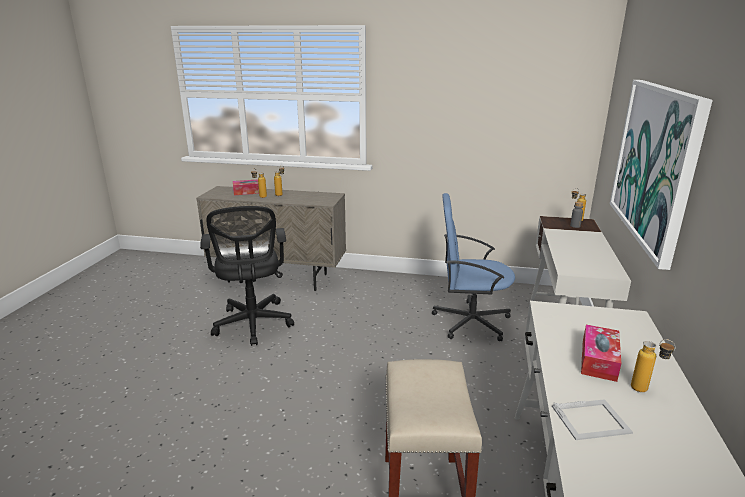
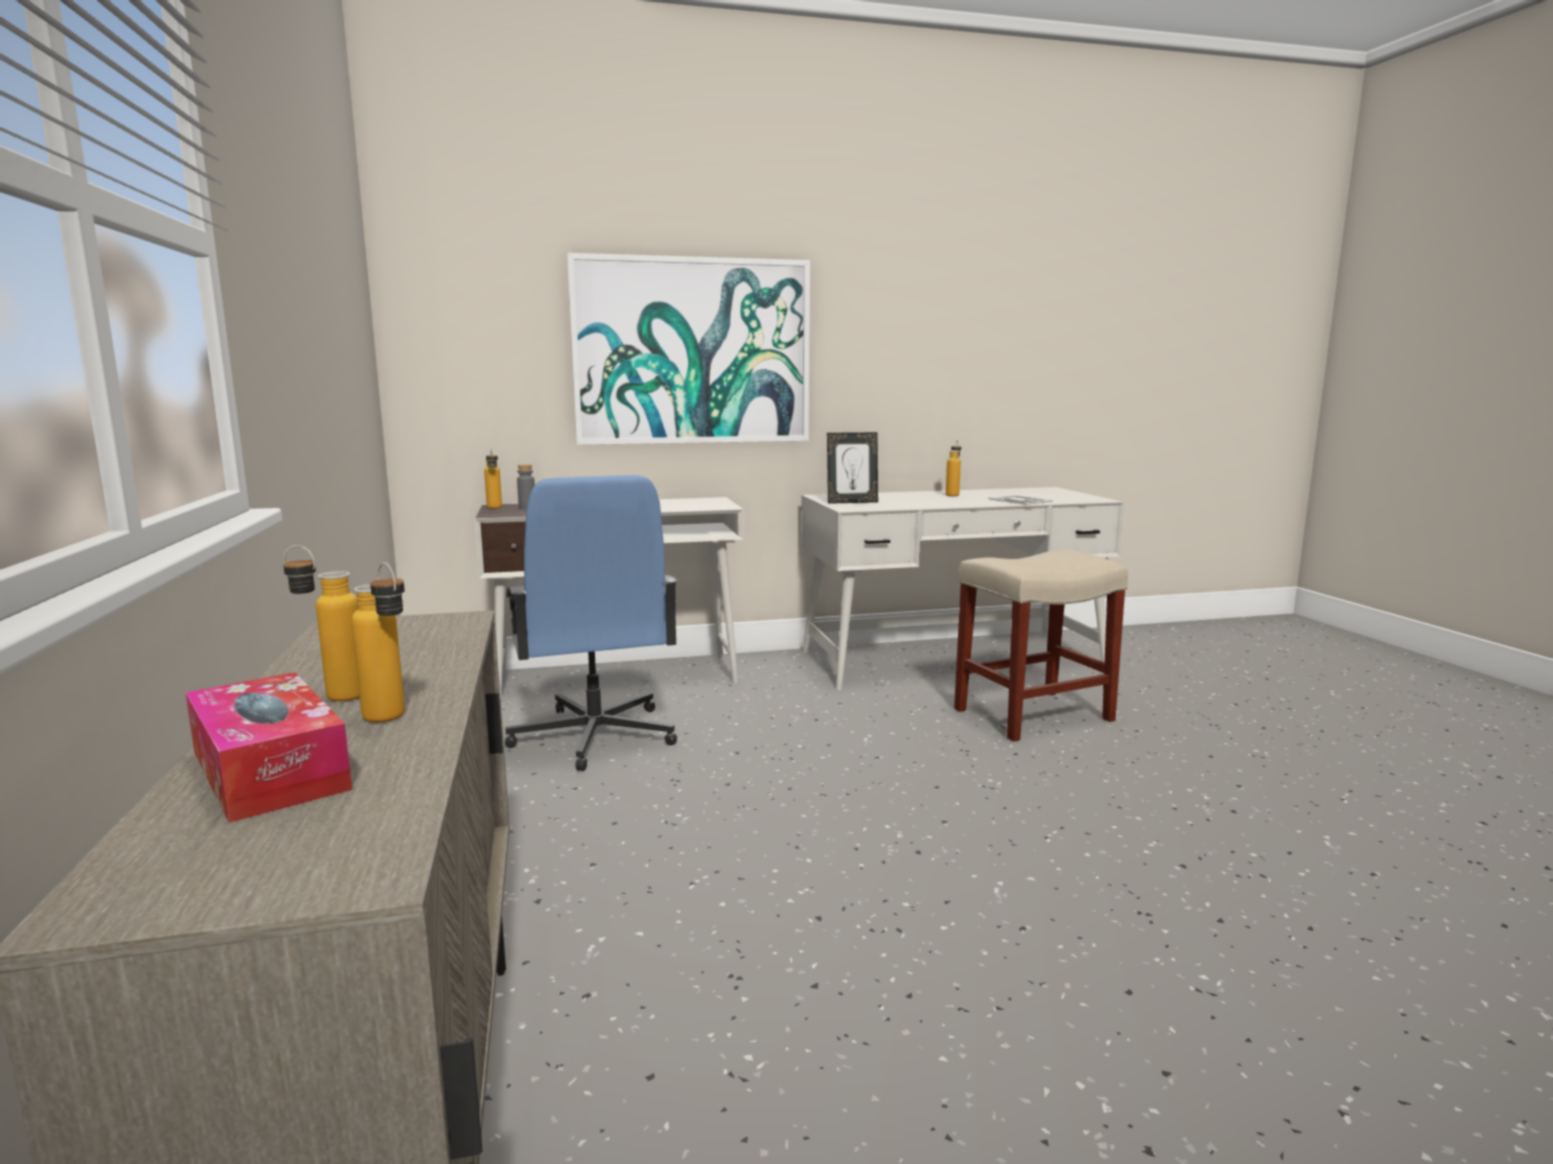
camera: 115 degrees left, 10 degrees down
black office chair [200,206,294,346] -> none
tissue box [581,325,621,382] -> none
none -> picture frame [827,432,878,504]

